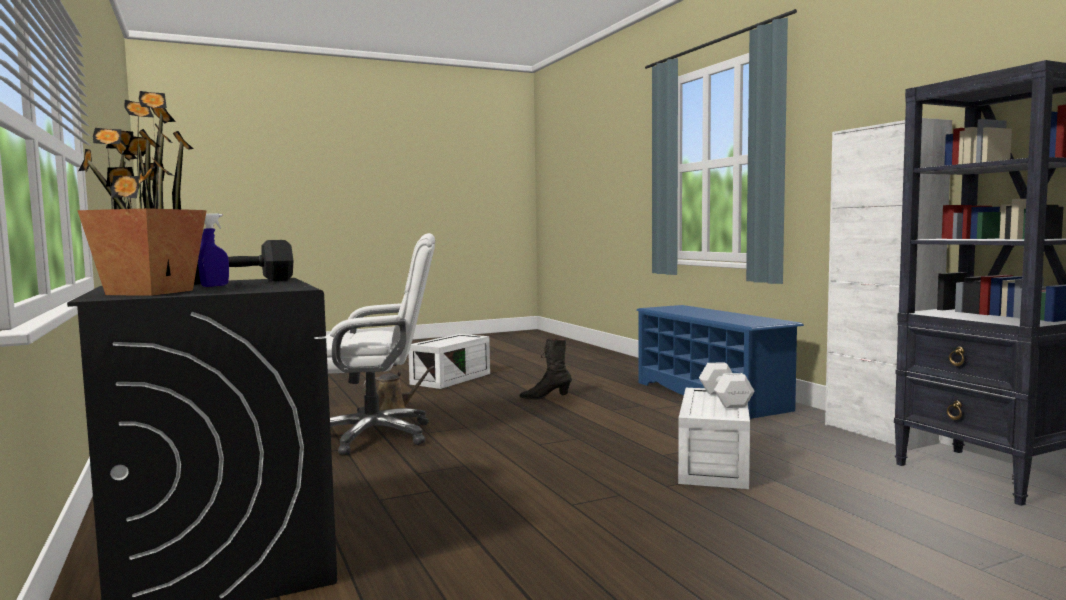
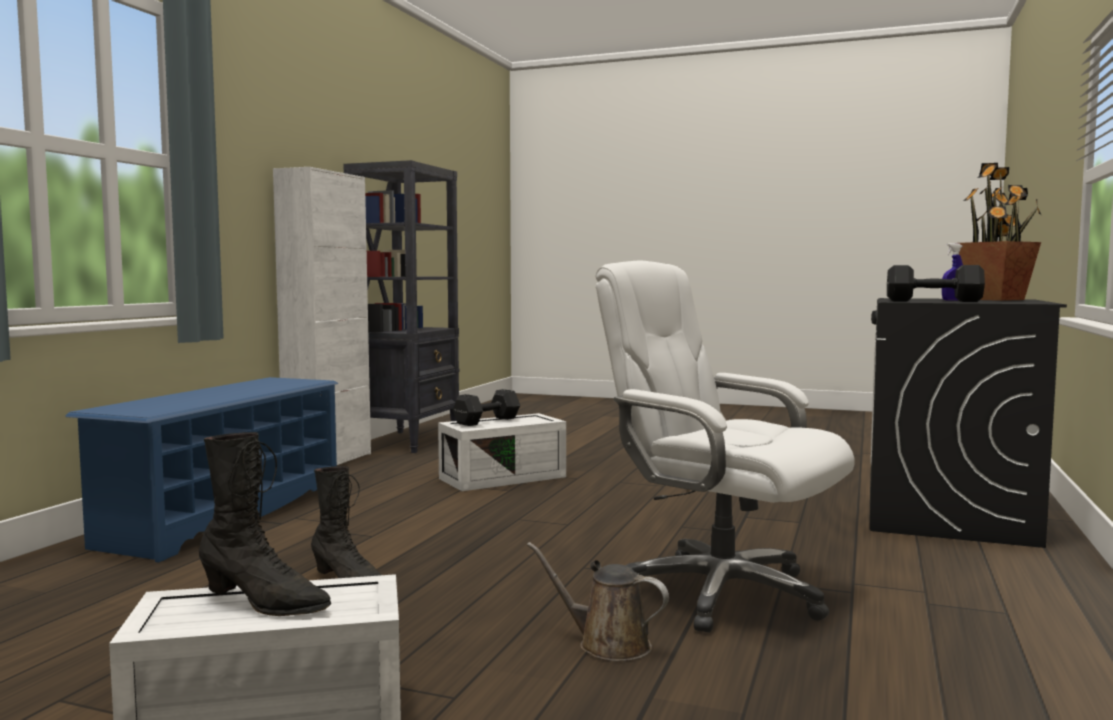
camera: 135 degrees left, 0 degrees up
white dumbbell [699,362,755,408] -> black dumbbell [453,389,520,426]
none -> black boot [199,432,331,616]

